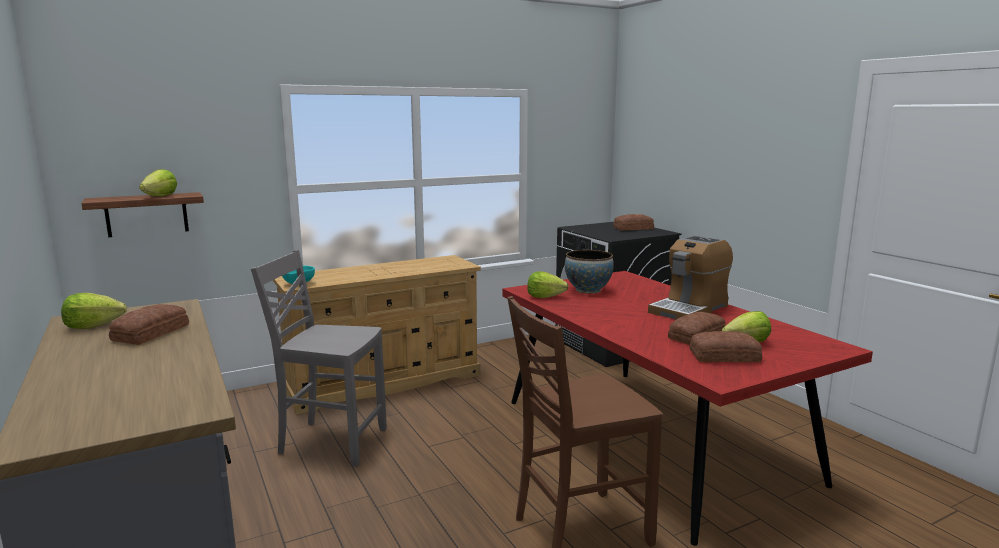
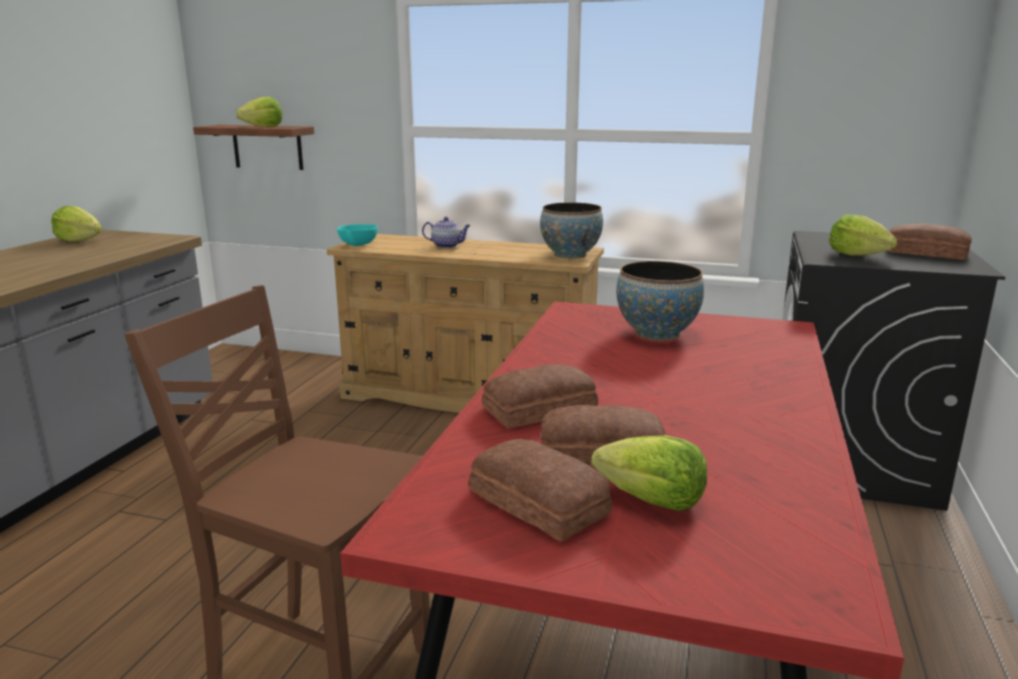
camera: 45 degrees right, 5 degrees up
bread [109,304,189,345] -> bread moved to [482,364,598,428]
grey chair [251,250,387,467] -> none
lettuce [527,271,568,298] -> lettuce moved to [829,214,897,256]
coffee machine [648,235,733,320] -> none
none -> teapot [422,217,471,248]
none -> bowl [540,202,603,259]

